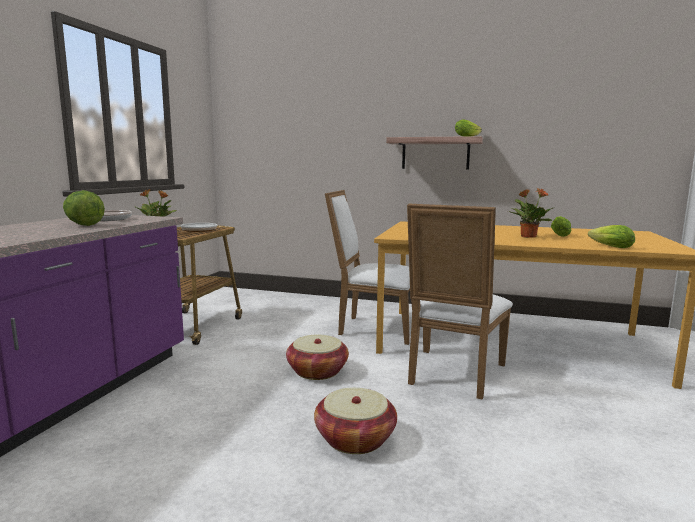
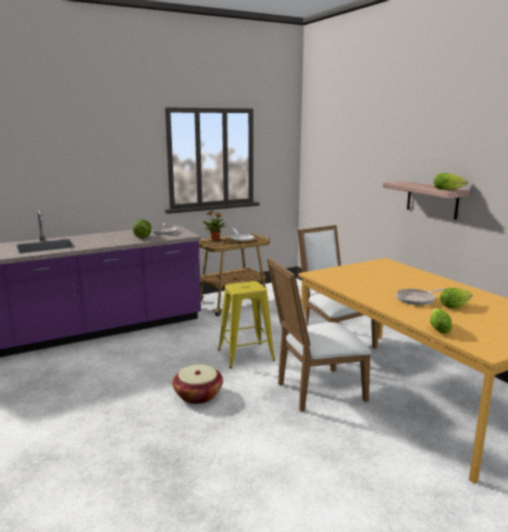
camera: 45 degrees right, 5 degrees up
basket [286,335,349,380] -> yellow stool [218,281,275,368]
potted plant [508,188,555,238] -> frying pan [396,288,445,305]

